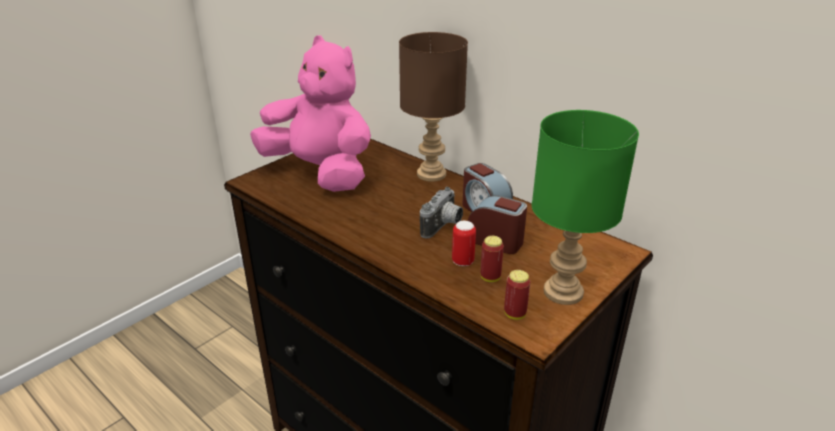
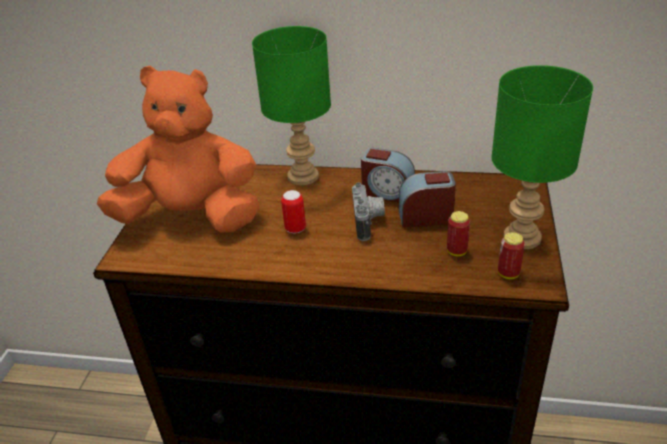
camera: 30 degrees left, 5 degrees up
pink plush toy [250,35,371,192] -> orange plush toy [97,66,259,233]
brown table lamp [399,32,468,182] -> green table lamp [252,26,331,185]
can [452,221,476,266] -> can moved to [281,190,306,233]

